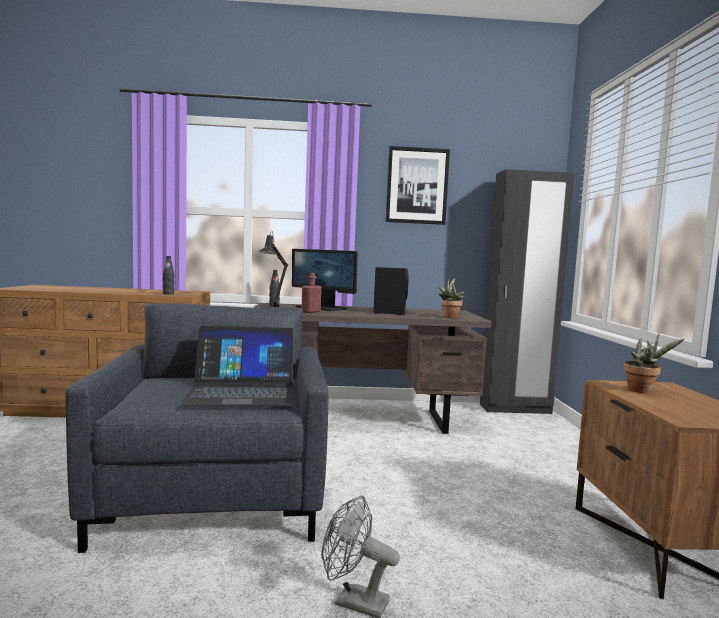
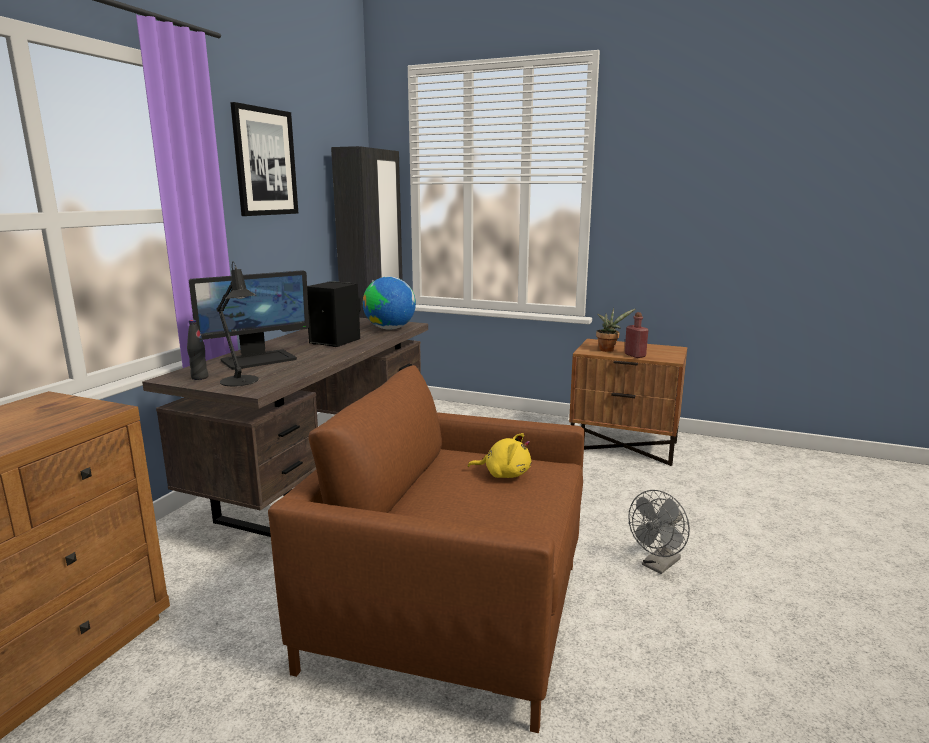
camera: 65 degrees left, 10 degrees up
grey armchair [66,303,328,553] -> brown armchair [268,365,585,733]
black bottle [163,256,174,294] -> none
laptop [180,326,294,406] -> yellow plush toy [468,433,531,478]
red bottle [302,273,322,313] -> red bottle moved to [625,312,649,358]
potted plant [437,278,465,318] -> globe [363,277,416,330]

